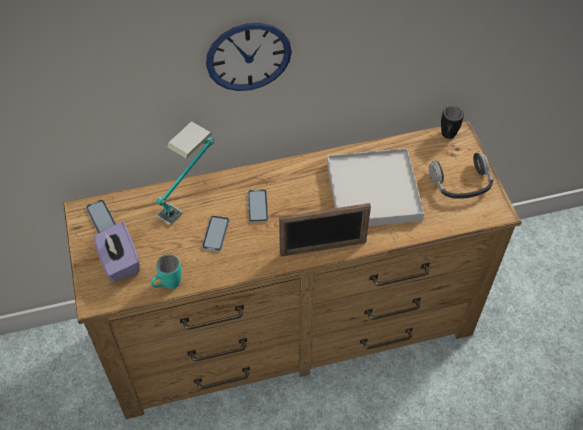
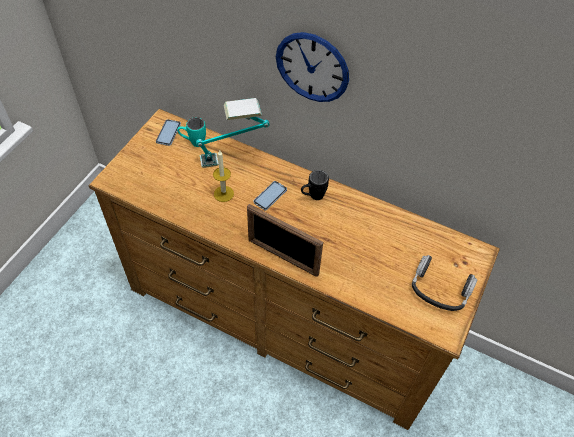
camera: 40 degrees right, 0 degrees up
purple tissue box [94,222,140,281] -> none
turquoise mug [151,255,182,289] -> turquoise mug moved to [177,117,206,147]
phone [202,216,229,252] -> candle [213,150,234,202]
white tray [327,148,424,226] -> none
black mug [441,106,464,139] -> black mug moved to [301,170,329,200]

